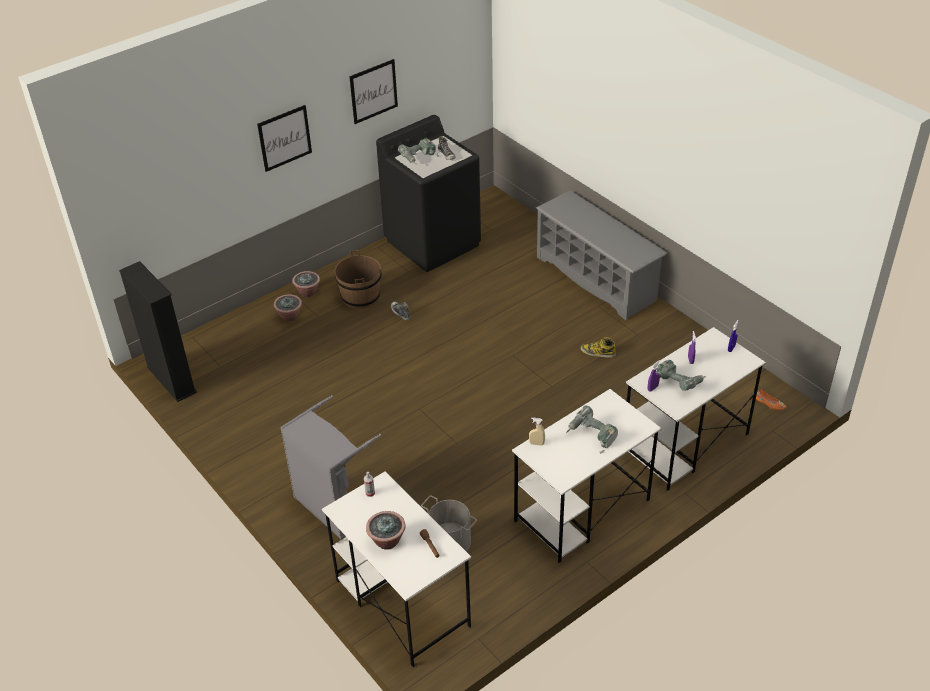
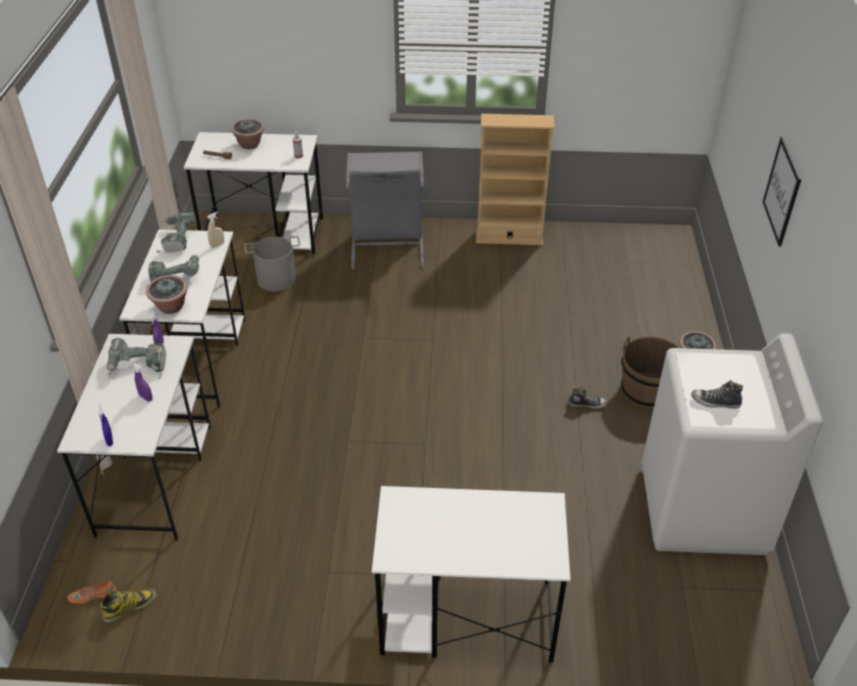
camera: 130 degrees right, 0 degrees up
black bookcase [119,261,197,402] -> none
potted plant [273,294,302,321] -> potted plant moved to [146,275,188,314]
picture [349,59,398,124] -> none
black washing machine [376,115,481,272] -> white washing machine [642,333,823,555]
power drill [398,138,439,165] -> power drill moved to [156,212,196,253]
grey shoe rack [536,190,667,321] -> white desk [372,486,571,663]
boot [581,337,616,358] -> boot moved to [100,589,157,622]
none -> beige bookcase [476,114,555,245]

